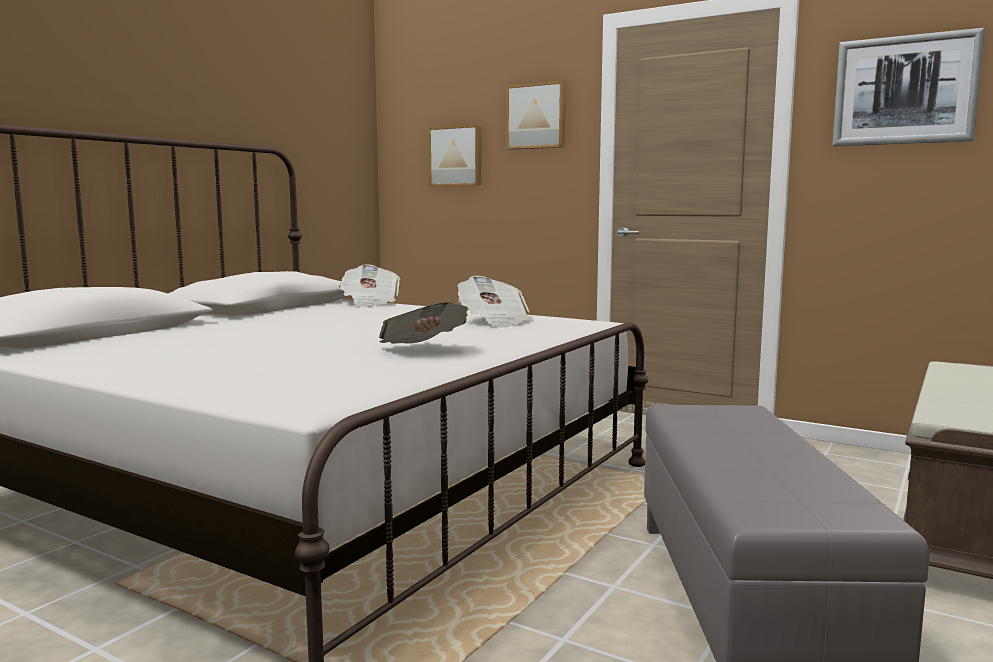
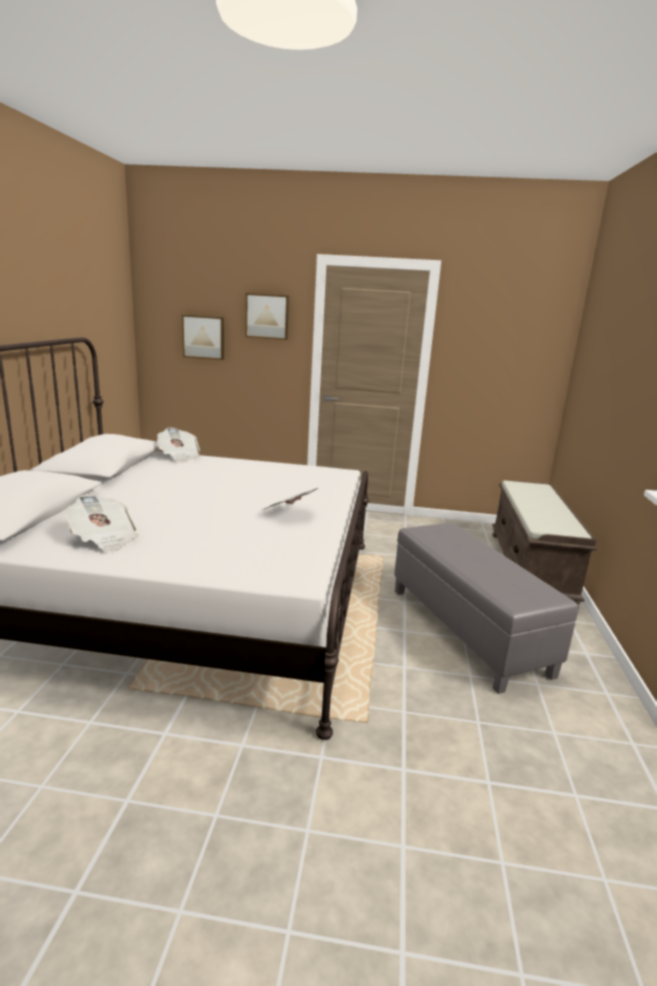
camera: 25 degrees left, 10 degrees up
newspaper [458,276,531,328] -> newspaper moved to [66,495,139,553]
picture [832,28,985,146] -> none

